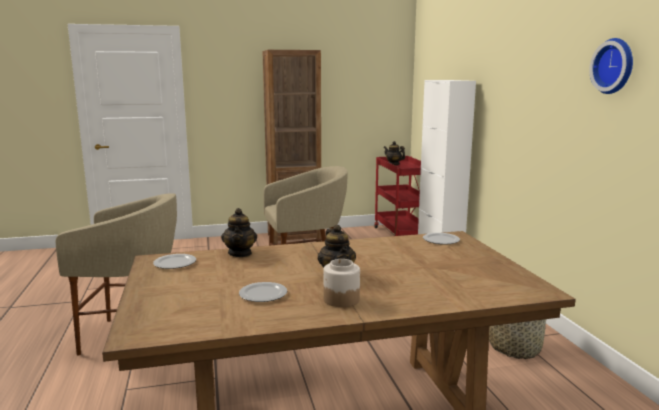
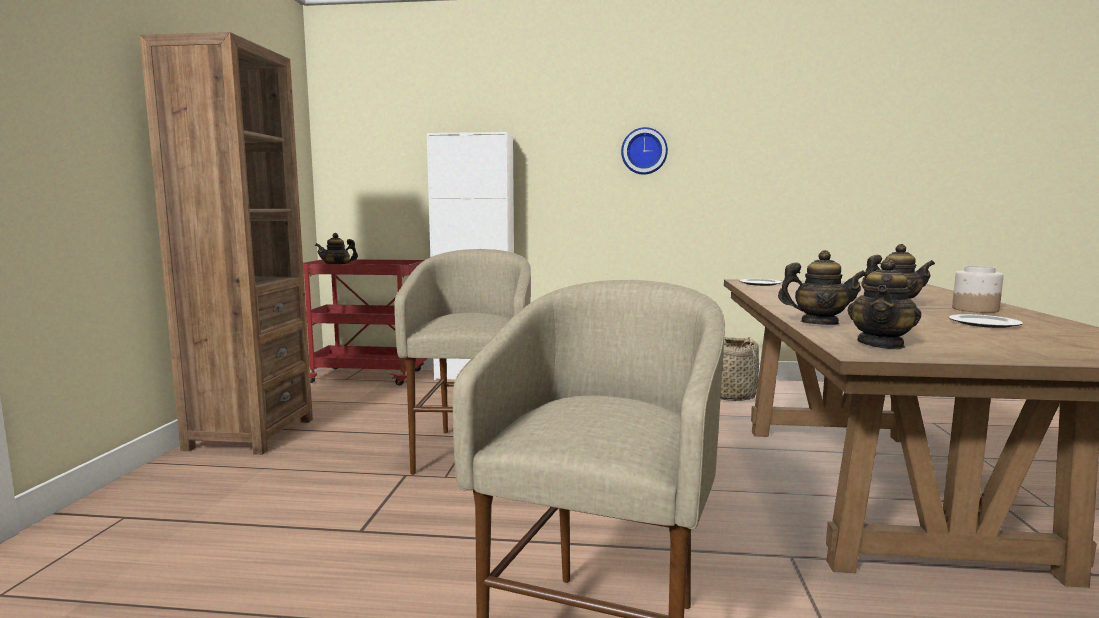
camera: 70 degrees left, 5 degrees down
plate [153,254,196,269] -> teapot [847,258,922,349]
wall clock [589,38,633,94] -> wall clock moved to [621,127,668,175]

